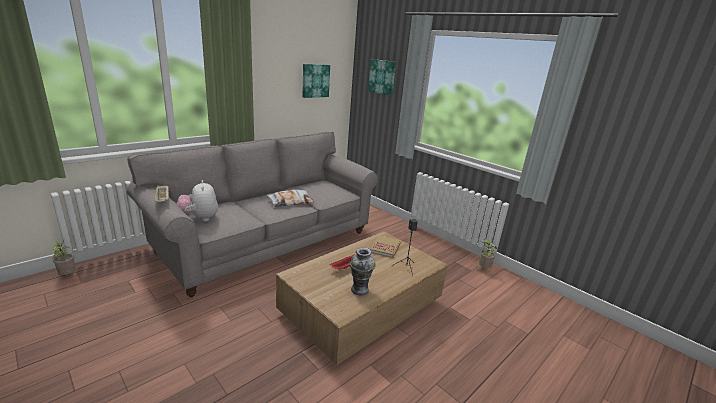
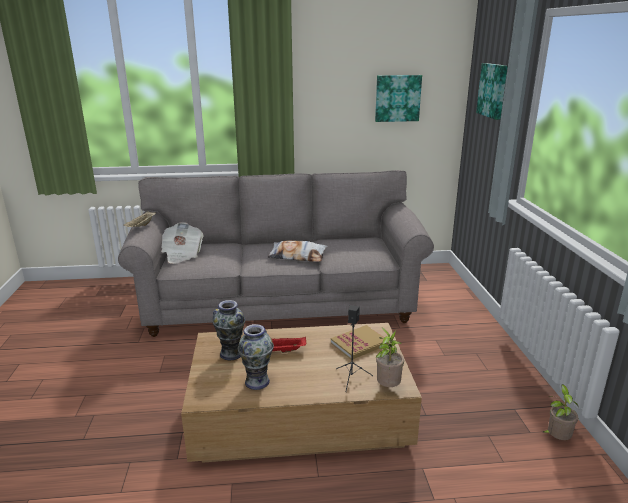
camera: 40 degrees right, 0 degrees up
potted plant [52,239,76,275] -> potted plant moved to [376,327,404,387]
plush toy [177,180,218,221] -> newspaper [161,222,204,264]
none -> vase [212,300,245,360]

